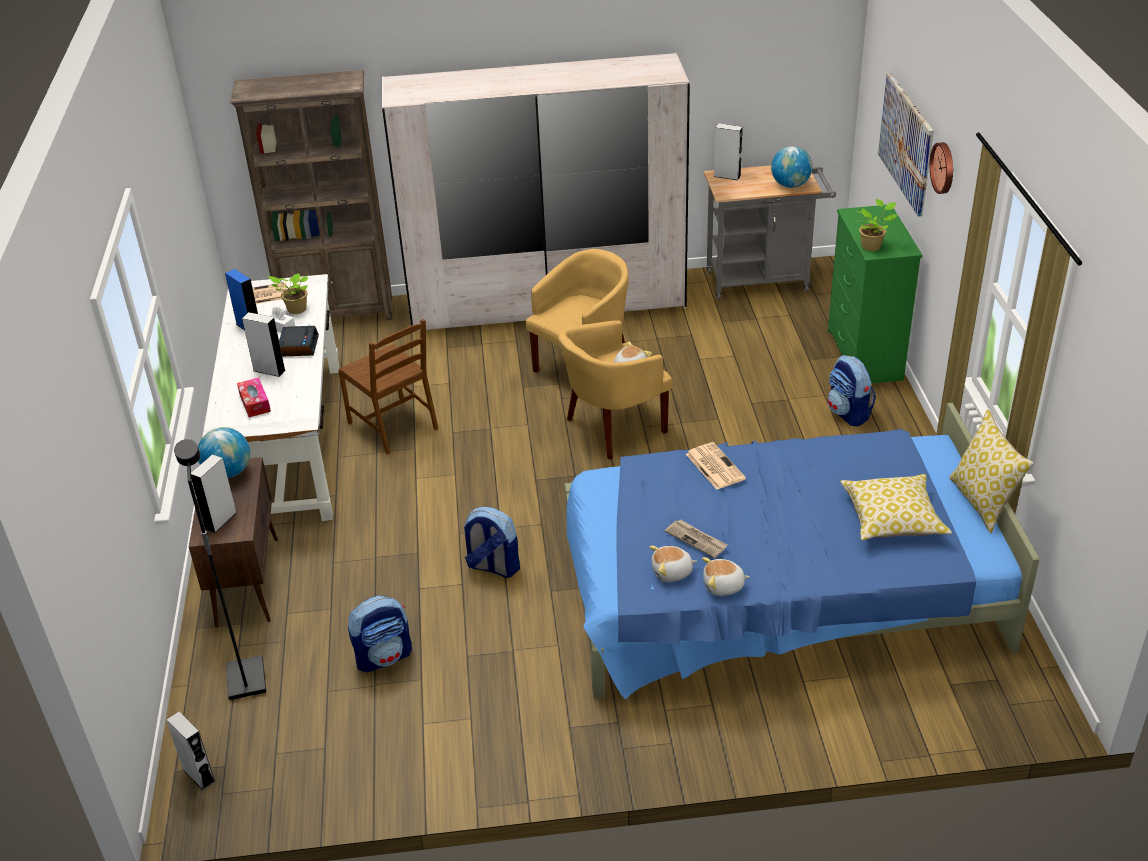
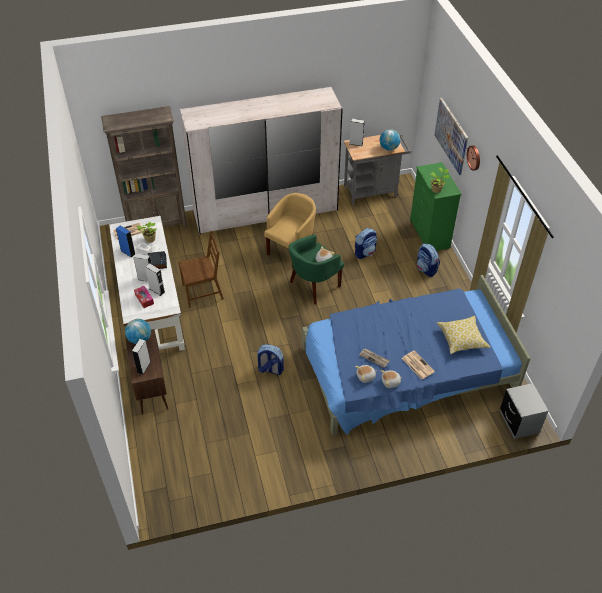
camera: 10 degrees left, 10 degrees up
grey speaker [166,711,216,790] -> grey speaker moved to [145,263,165,296]
black floor lamp [174,439,266,700] -> none
brown chair [338,319,439,455] -> brown chair turned 60 degrees counterclockwise [179,231,224,308]
backpack [348,595,412,672] -> backpack moved to [355,228,377,259]
yellow armchair [558,320,673,460] -> green armchair [289,235,344,304]
newspaper [686,442,746,490] -> newspaper moved to [402,350,435,380]
pillow [949,409,1034,533] -> none
none -> grey nightstand [500,383,548,439]

